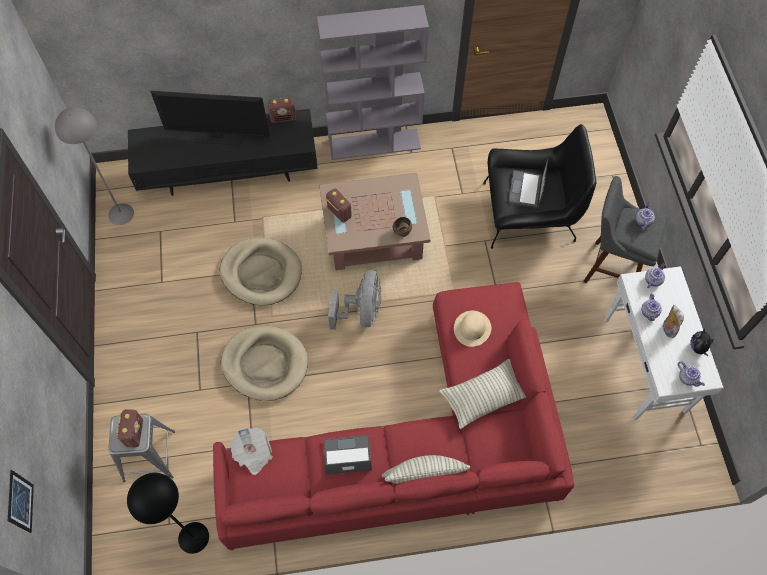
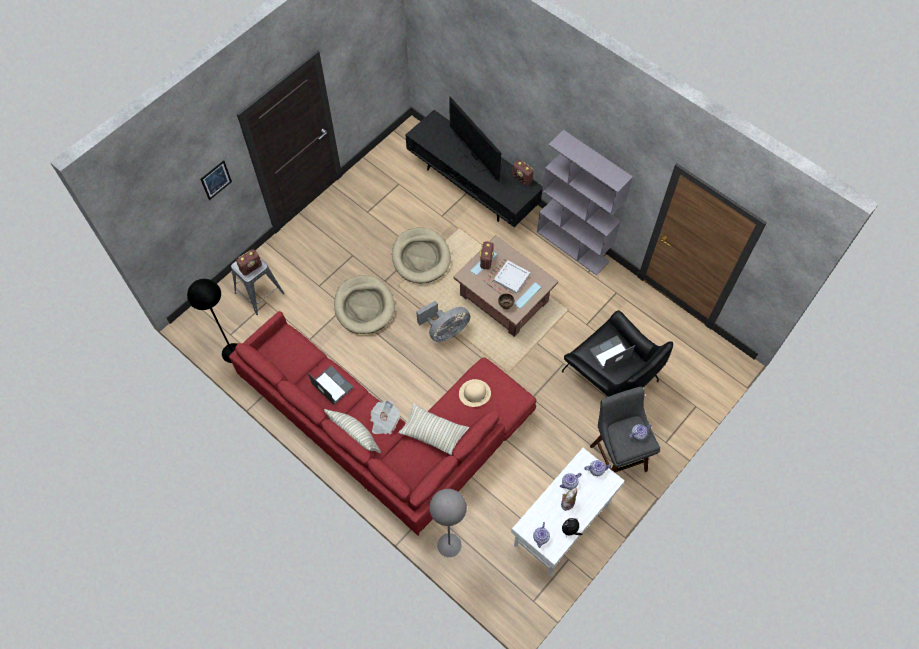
camera: 50 degrees right, 0 degrees up
picture [8,470,34,533] -> picture moved to [200,160,232,200]
grey floor lamp [55,107,134,225] -> grey floor lamp moved to [429,489,467,557]
newspaper [230,427,273,475] -> newspaper moved to [370,400,400,434]
none -> white tray [494,260,530,294]

